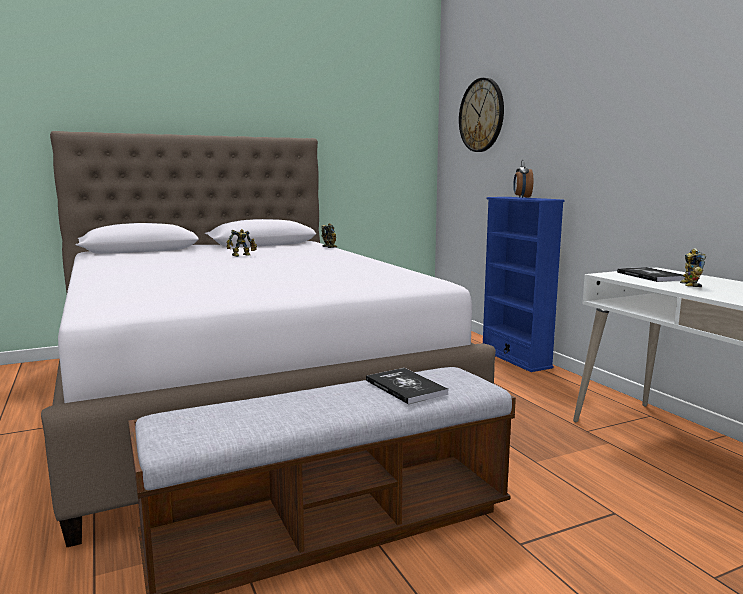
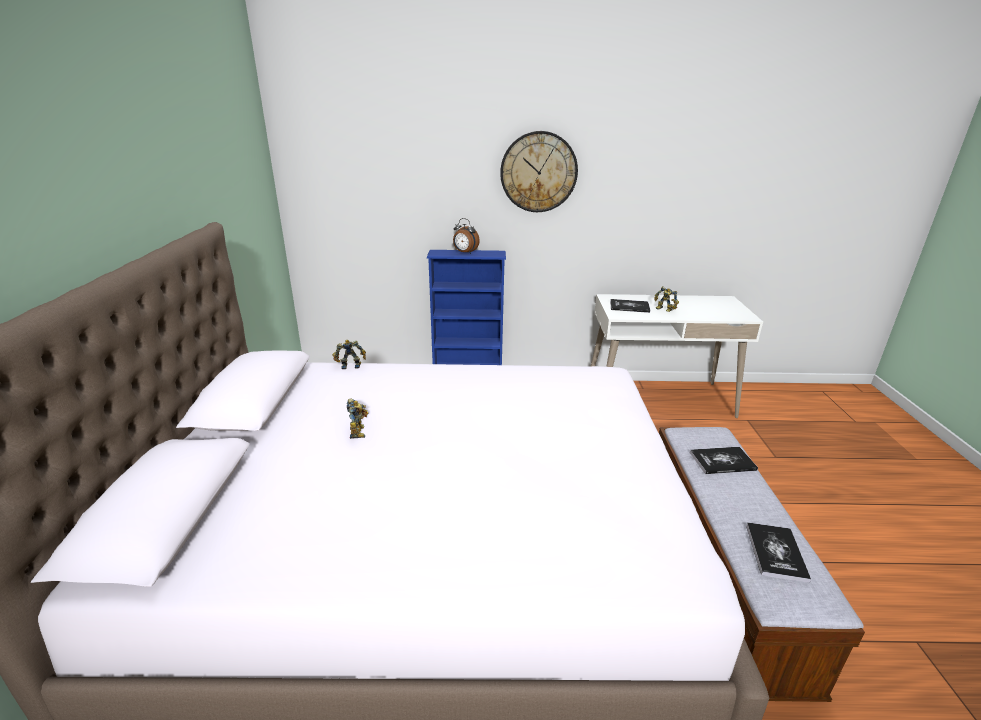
camera: 65 degrees left, 15 degrees up
wall clock [459,78,504,152] -> wall clock moved to [500,131,578,212]
none -> book [746,522,811,583]

